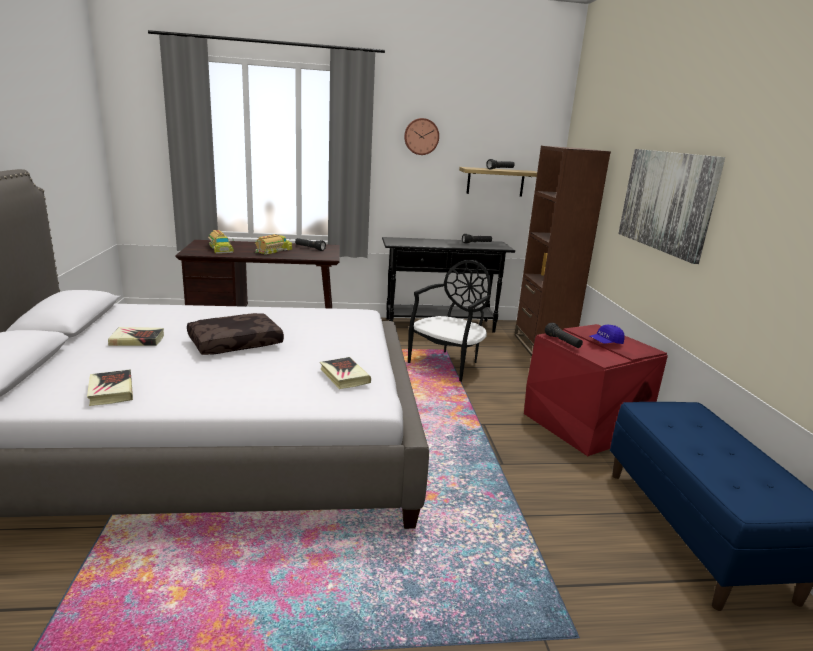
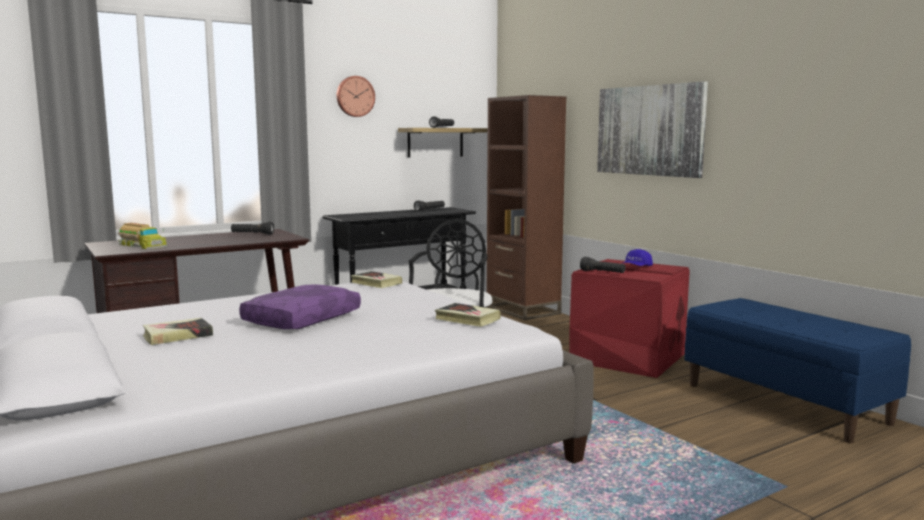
camera: 25 degrees left, 10 degrees down
book [87,370,133,406] -> book moved to [351,271,402,288]
brown pillow [187,313,284,355] -> purple pillow [239,285,361,329]
toy truck [255,234,292,255] -> none

